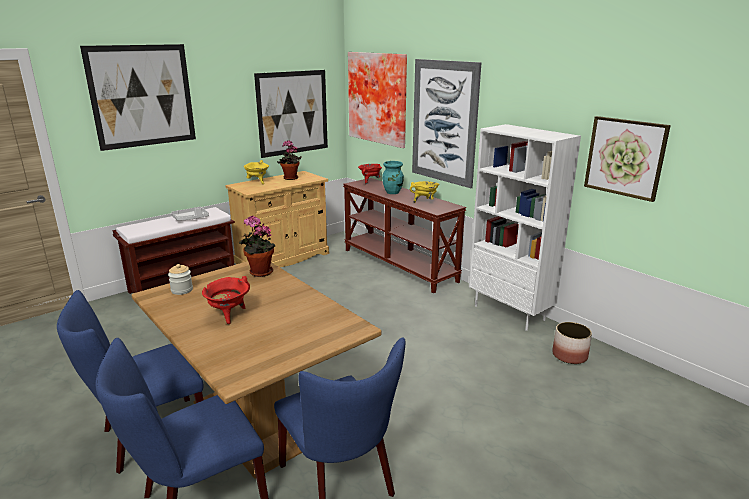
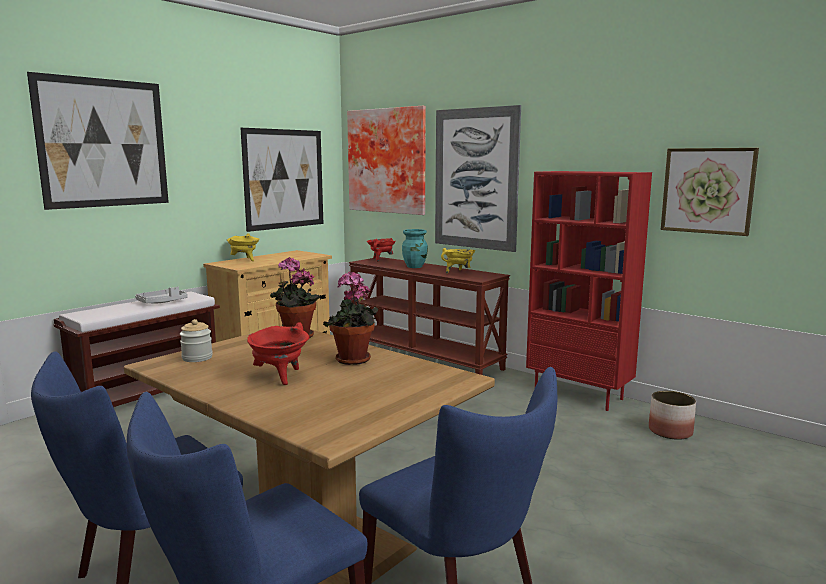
camera: 10 degrees left, 10 degrees down
potted plant [277,140,302,180] -> potted plant moved to [323,271,378,365]
white bookcase [469,124,581,331] -> red bookcase [526,171,652,411]

